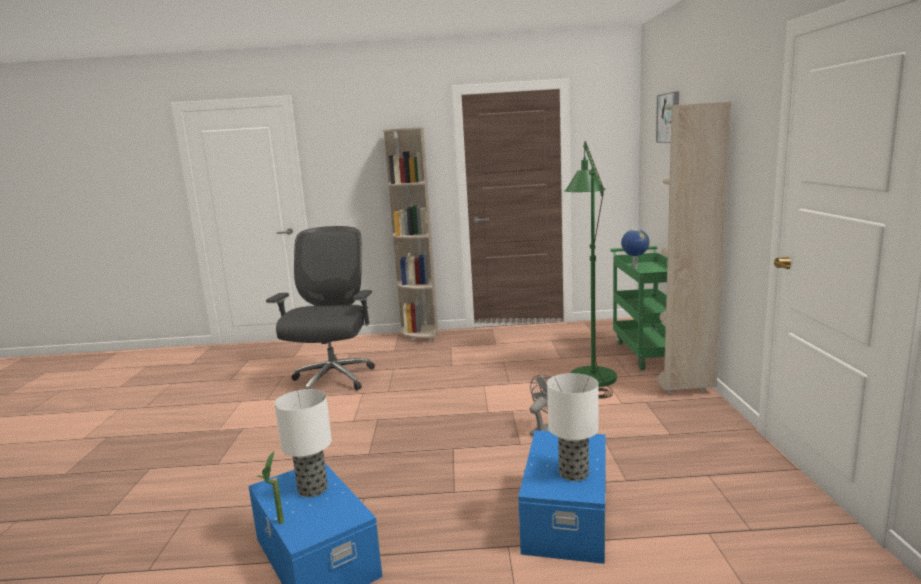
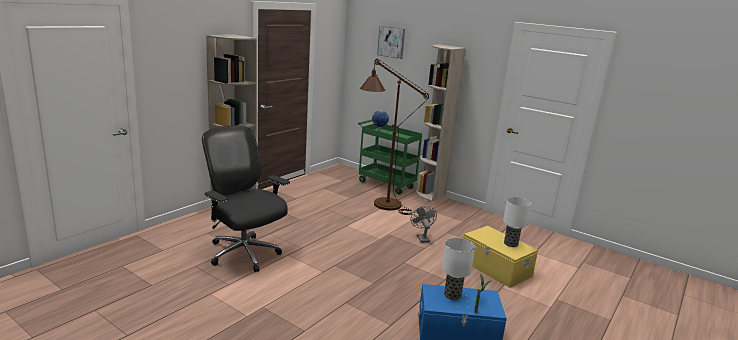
camera: 55 degrees left, 5 degrees up
blue storage box [518,430,606,564] -> yellow storage box [464,226,538,288]
green floor lamp [564,141,617,399] -> brown floor lamp [360,59,429,215]

